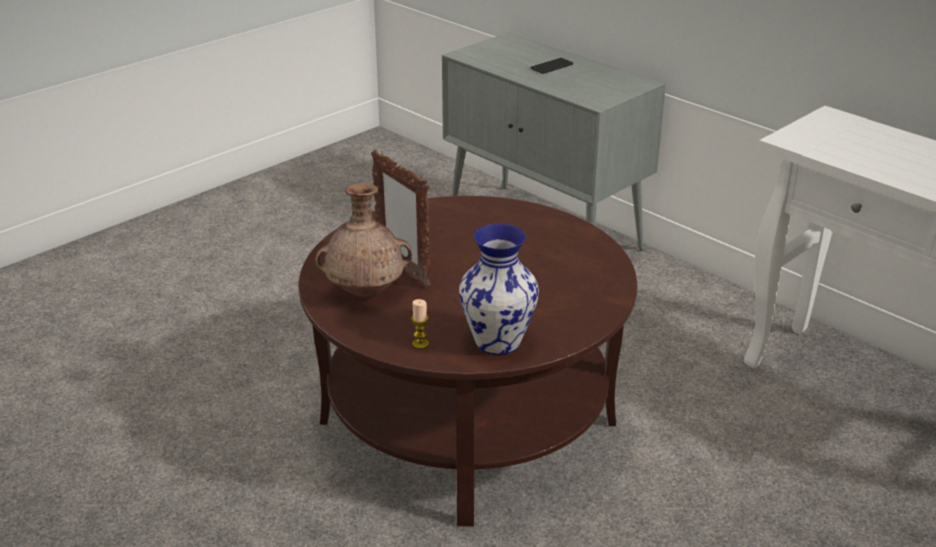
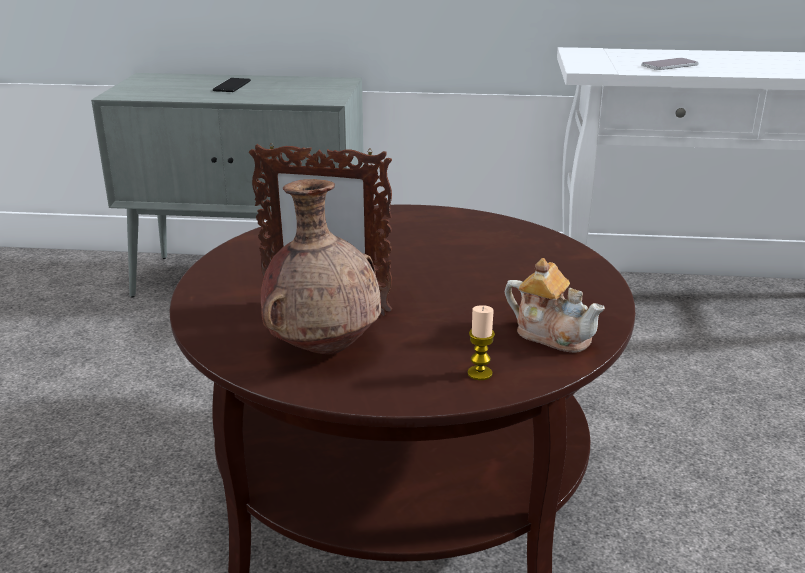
camera: 40 degrees left, 5 degrees down
vase [459,224,539,355] -> teapot [505,258,605,352]
none -> phone [642,58,699,70]

